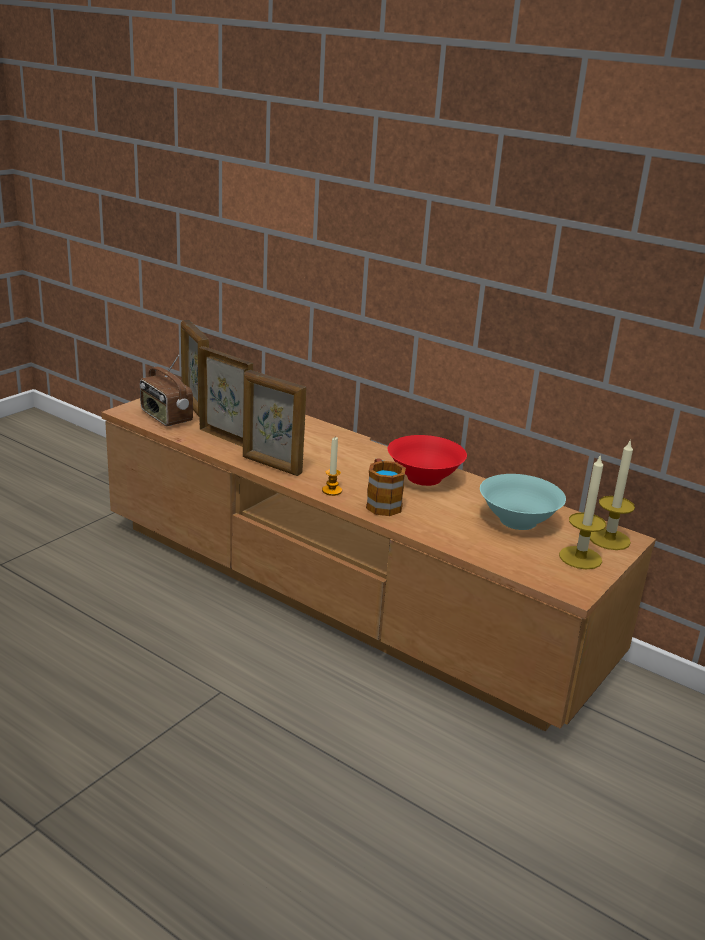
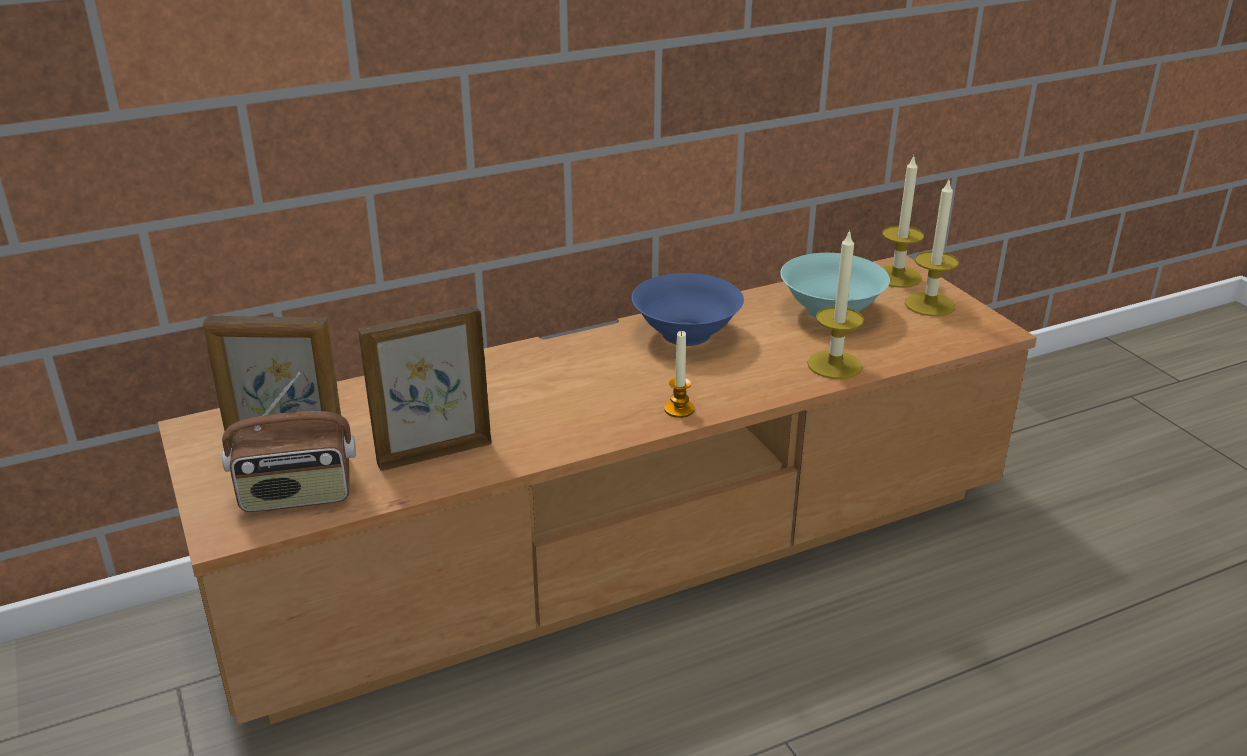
camera: 60 degrees left, 5 degrees up
picture frame [243,370,306,476] -> none
mug [366,458,406,516] -> none
red bowl [388,435,467,486] -> blue bowl [632,273,744,346]
none -> candle [807,229,864,379]

